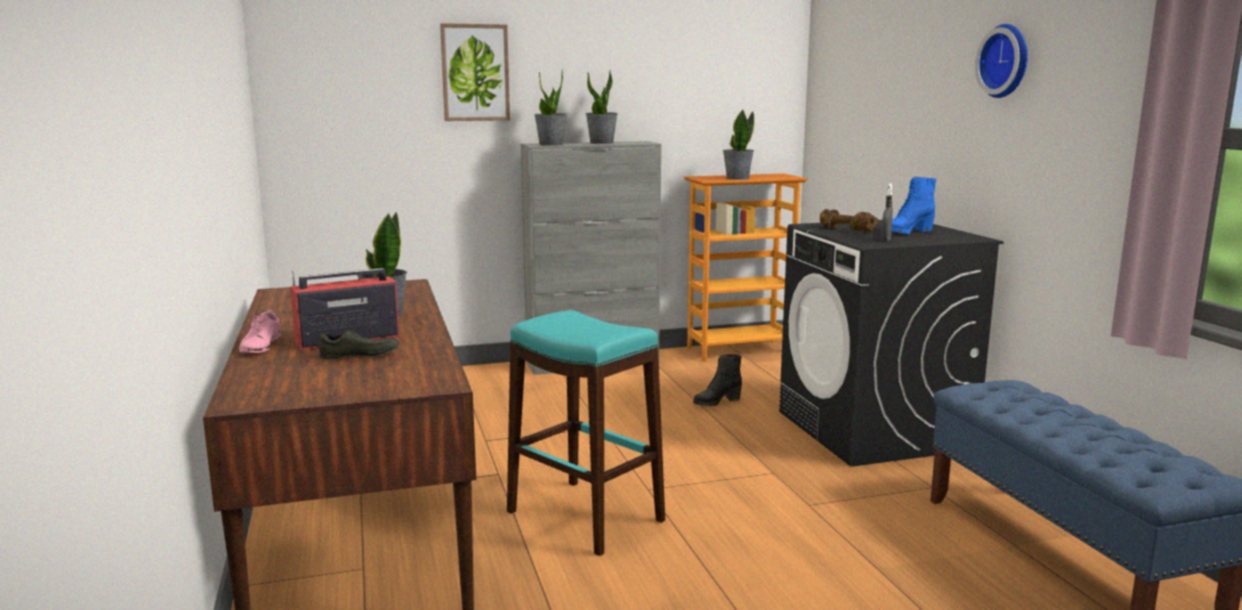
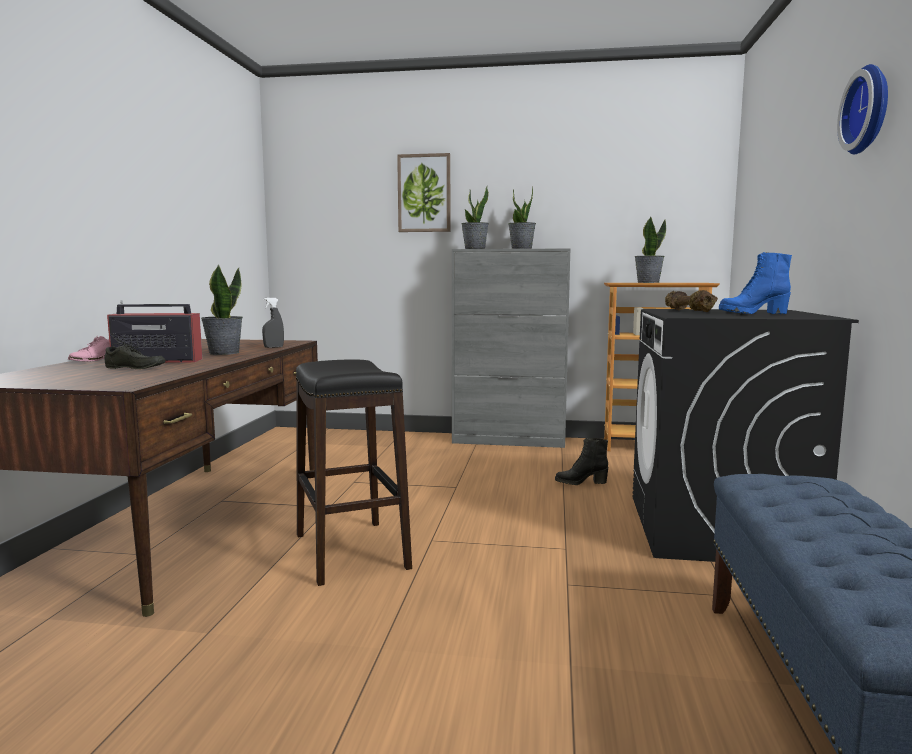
camera: 25 degrees right, 5 degrees down
turquoise stool [507,310,665,556] -> black stool [296,359,412,586]
grey spray bottle [881,183,893,242] -> grey spray bottle moved to [262,297,284,348]

